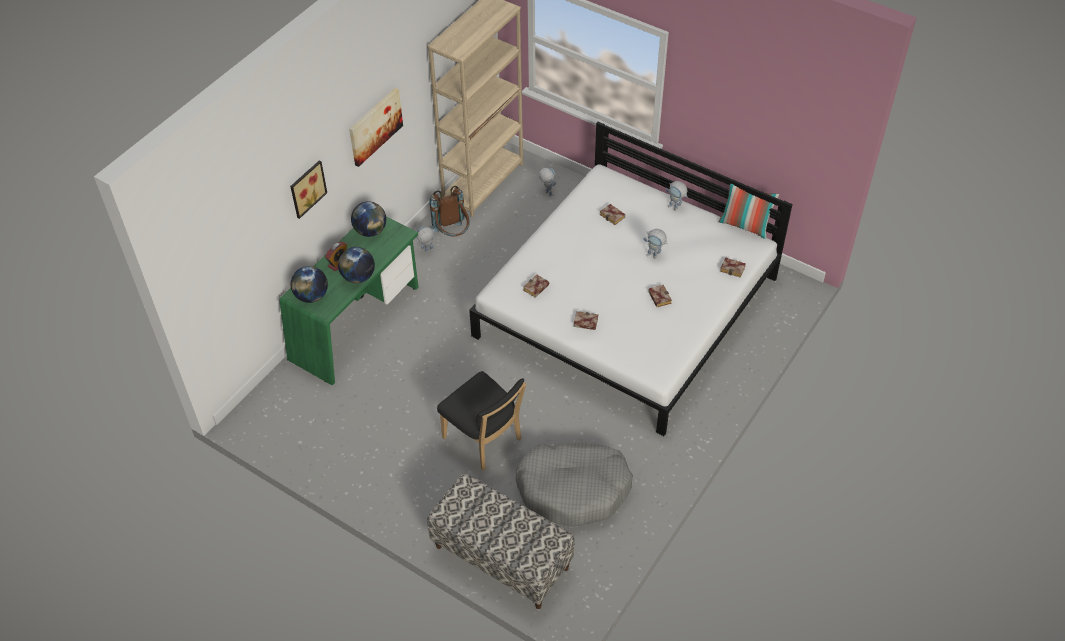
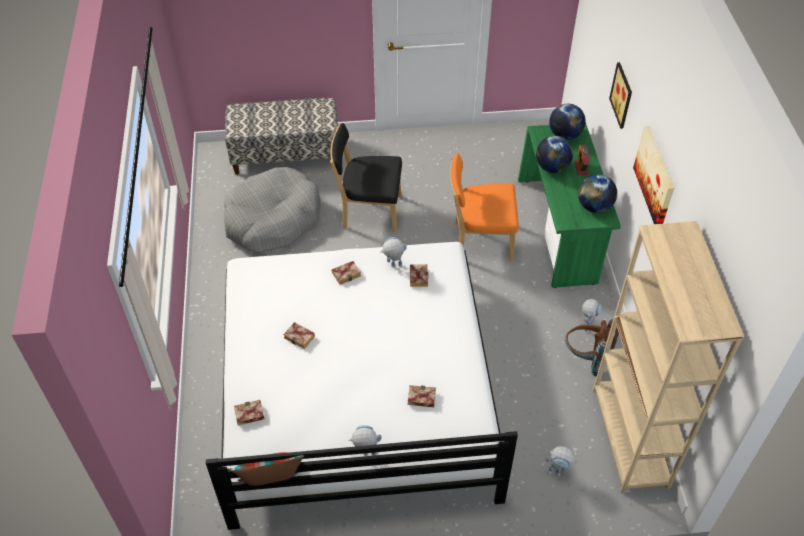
camera: 140 degrees right, 0 degrees up
toy robot [644,229,668,259] -> toy robot moved to [380,237,407,268]
none -> orange chair [450,153,519,261]

